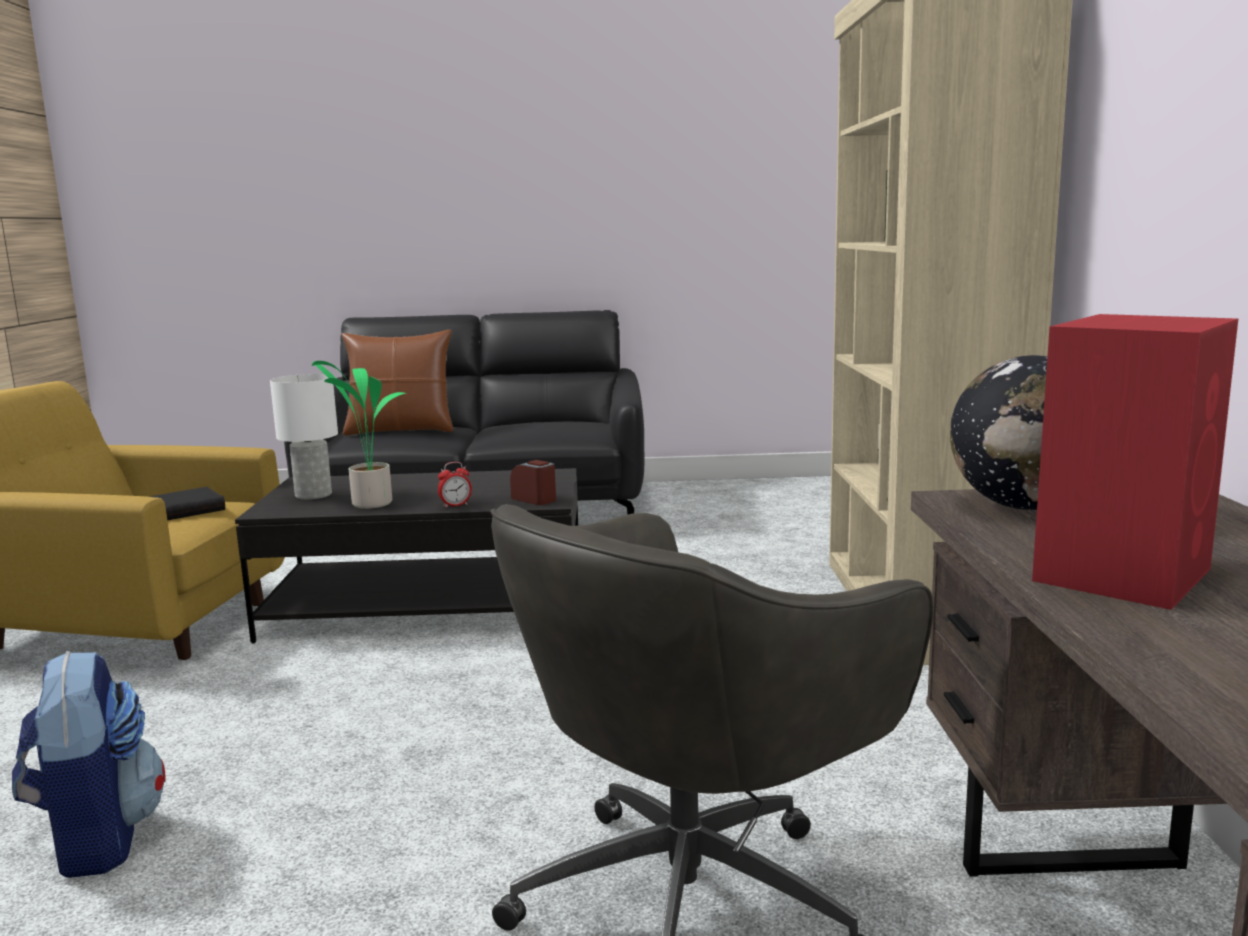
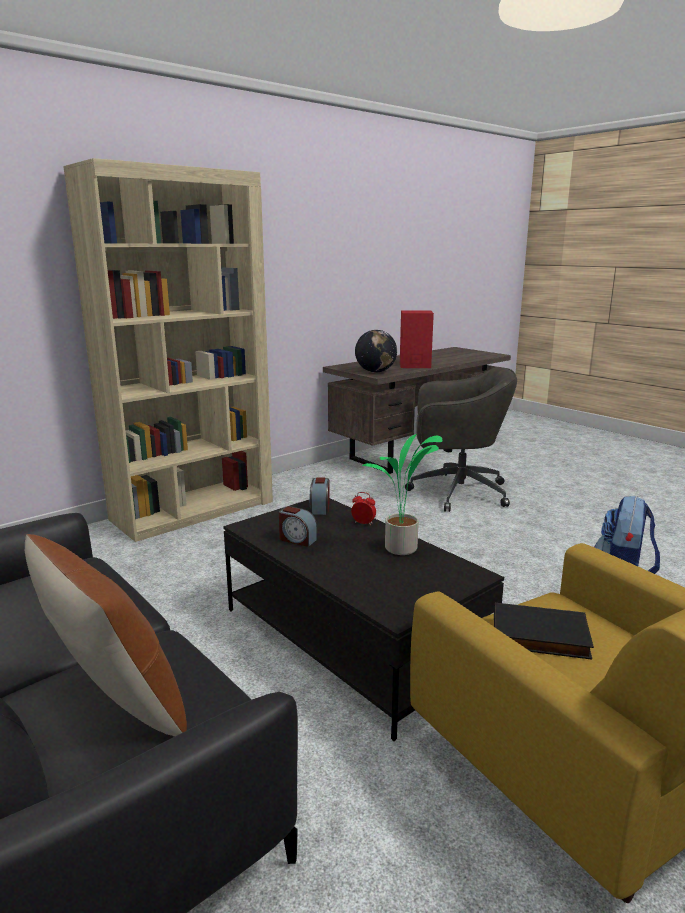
camera: 130 degrees left, 5 degrees up
white table lamp [270,374,338,500] -> none
none -> alarm clock [279,506,317,547]

